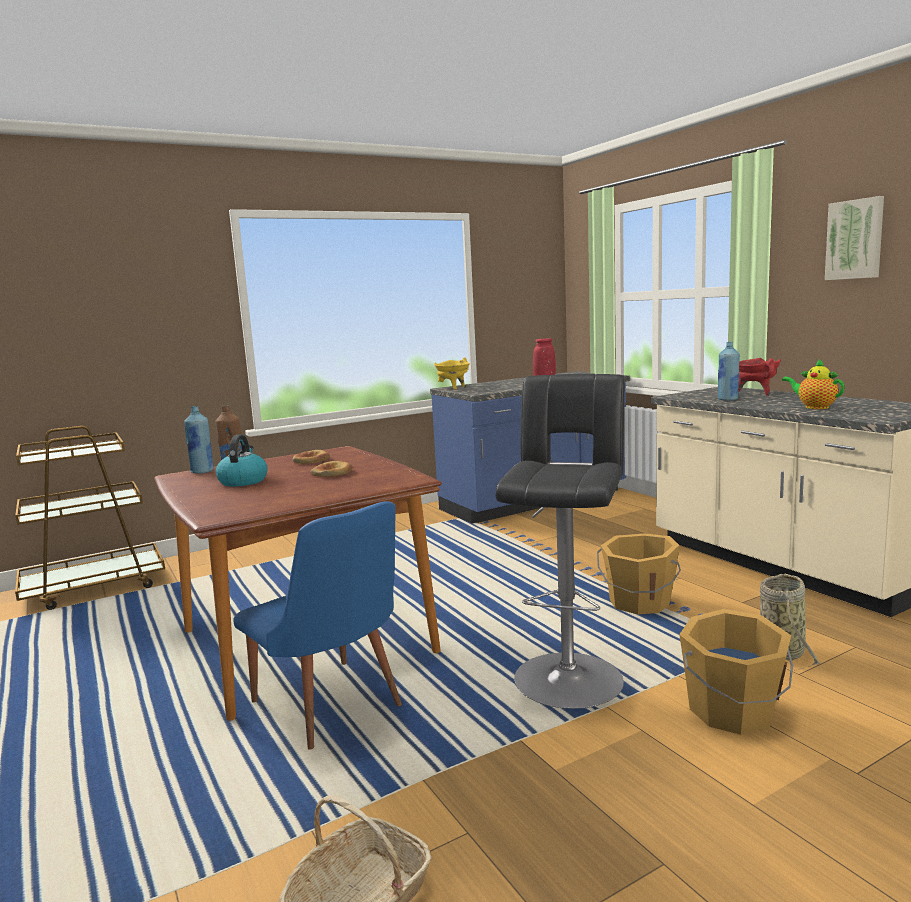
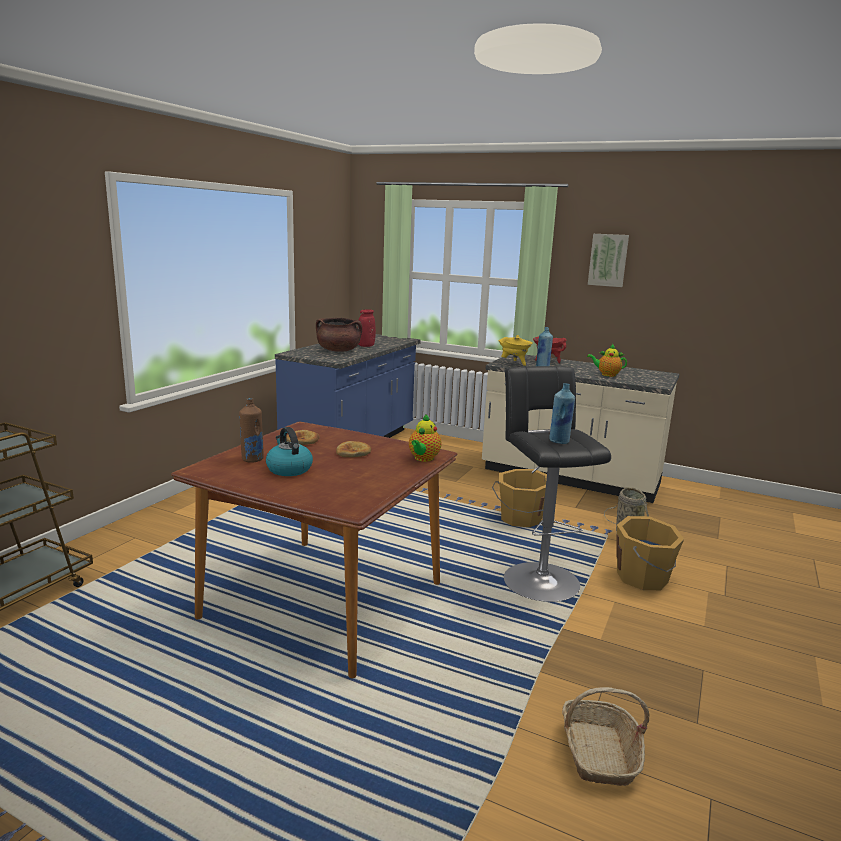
camera: 35 degrees left, 5 degrees up
blue bottle [184,406,214,474] -> blue bottle moved to [549,383,575,444]
blue chair [233,501,402,750] -> none
yellow cooking pot [434,357,470,390] -> yellow cooking pot moved to [499,335,533,366]
none -> brown cooking pot [316,318,362,352]
none -> teapot [409,414,441,462]

